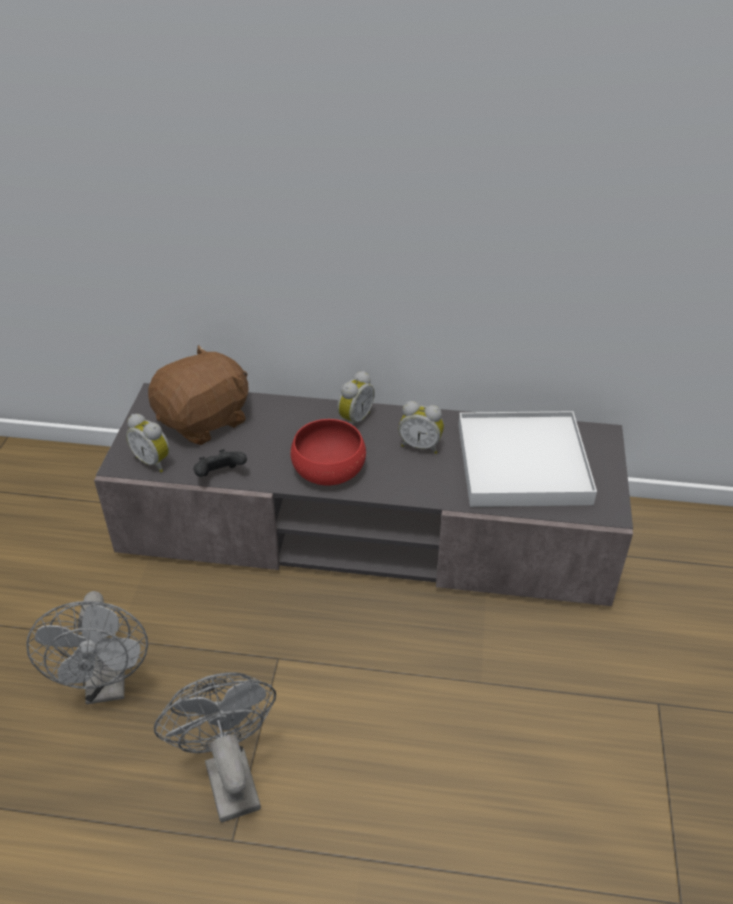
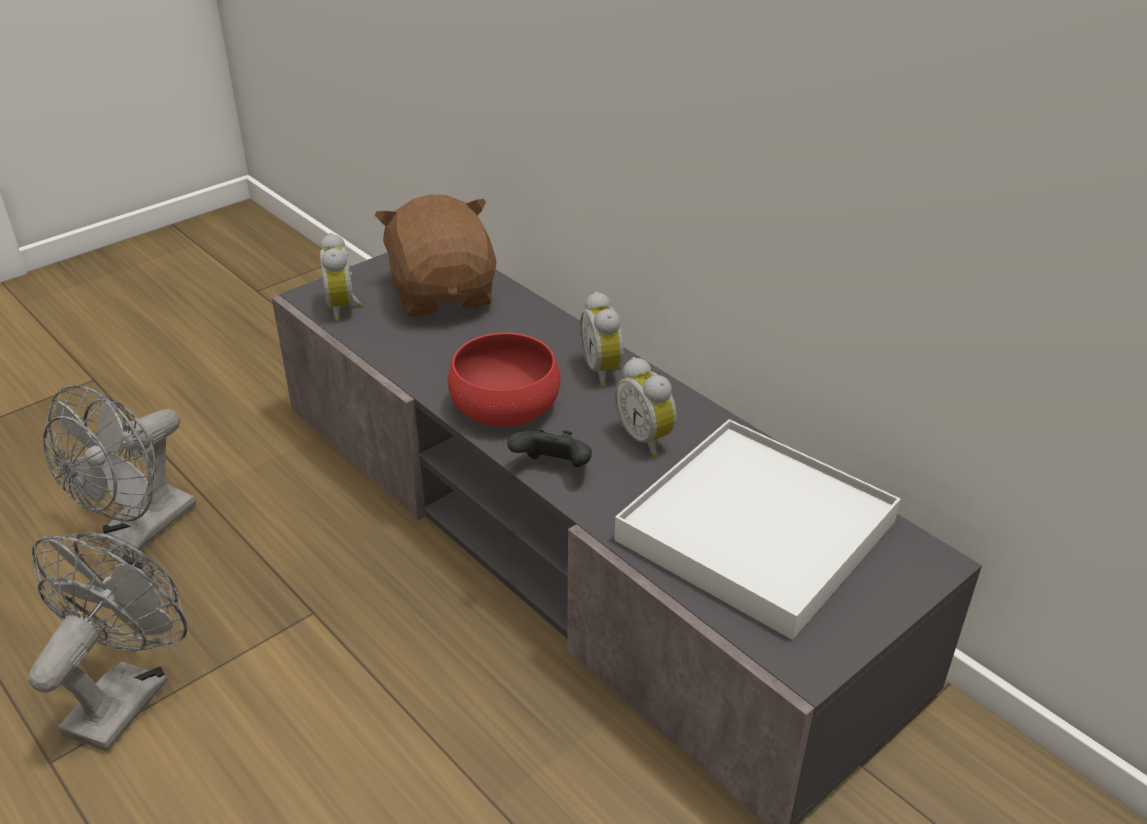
camera: 40 degrees right, 5 degrees down
brown plush toy [148,345,249,445] -> brown plush toy turned 105 degrees counterclockwise [375,195,497,317]
black game controller [194,449,247,477] -> black game controller moved to [507,428,592,467]
alarm clock [337,371,375,425] -> alarm clock turned 90 degrees clockwise [580,291,624,386]

